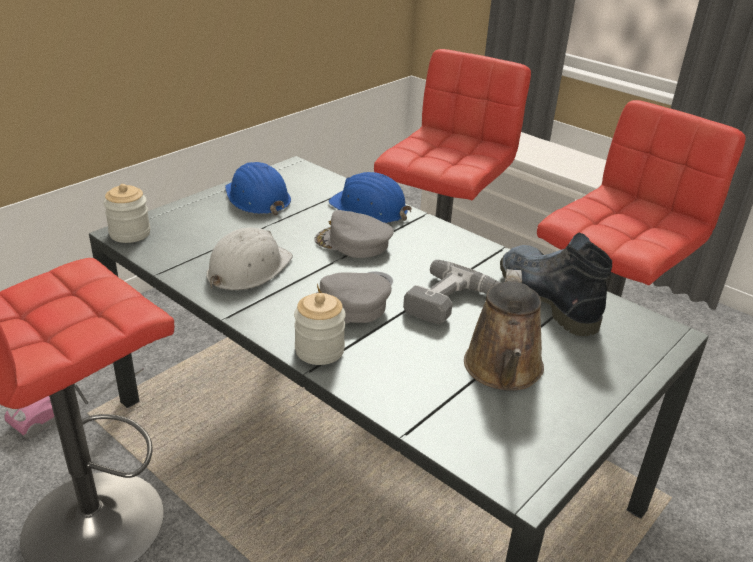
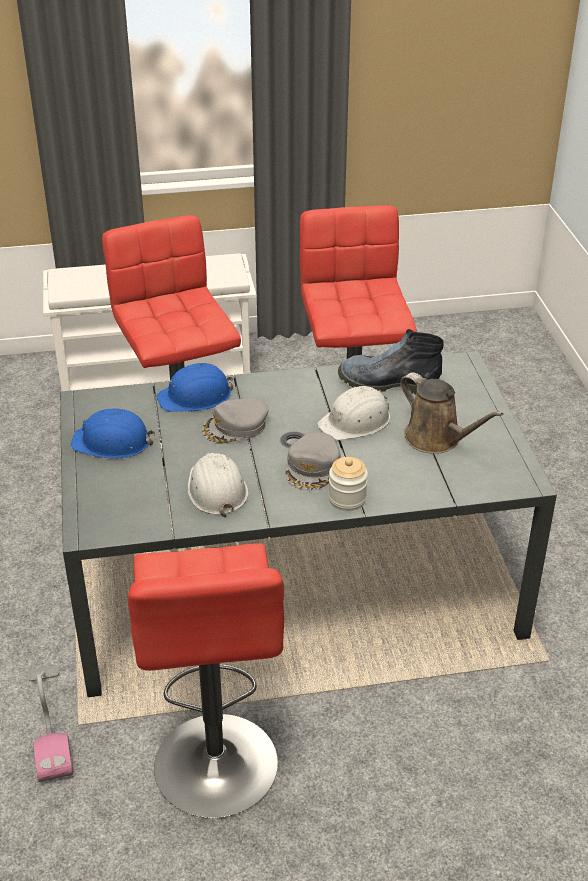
camera: 50 degrees left, 5 degrees up
jar [104,184,150,243] -> none
power drill [403,260,501,324] -> white hard hat [317,386,390,440]

